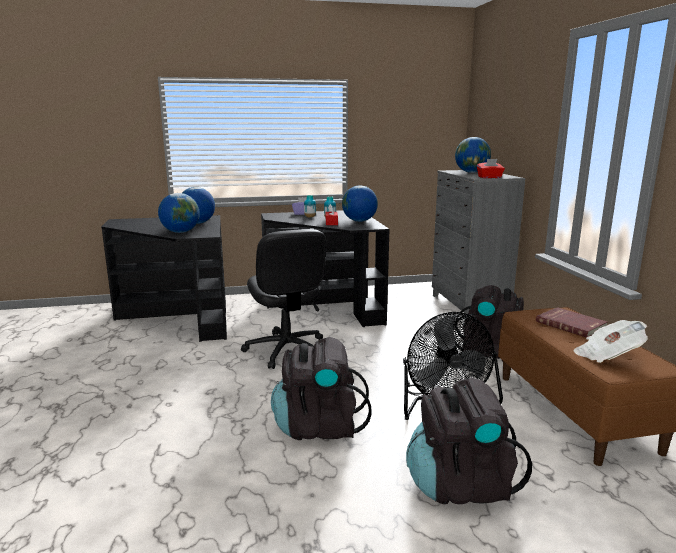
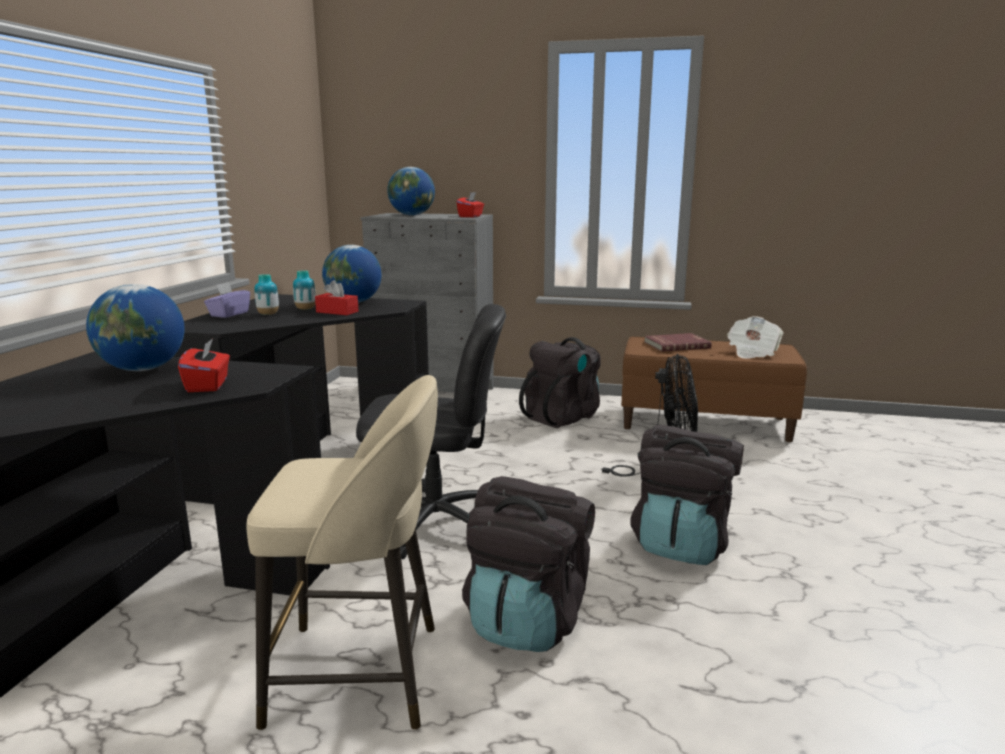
camera: 65 degrees left, 0 degrees up
globe [158,193,200,233] -> red tissue box [178,338,230,392]
black backpack [406,378,532,504] -> black backpack moved to [462,476,595,652]
none -> beige stool [246,375,438,730]

